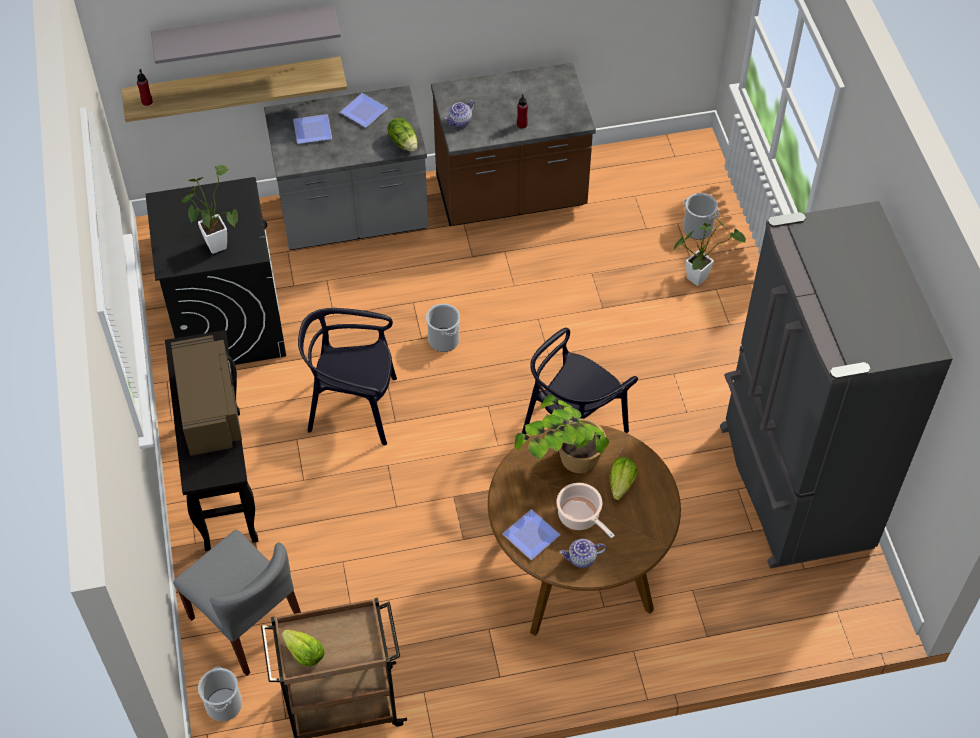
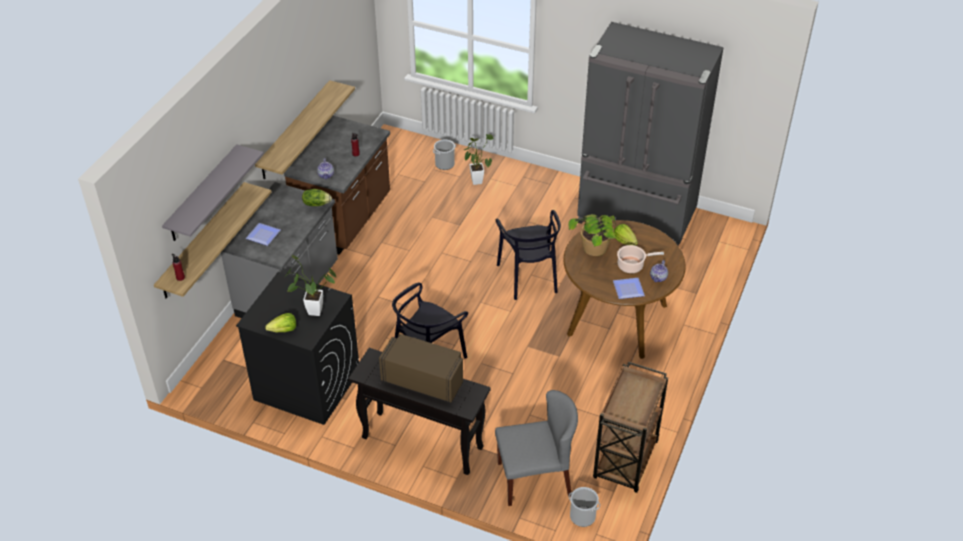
camera: 55 degrees left, 10 degrees down
lettuce [281,630,325,666] -> lettuce moved to [265,313,296,332]
plate [340,93,388,128] -> none
bucket [426,304,460,352] -> none
none -> shelf [255,80,355,179]

